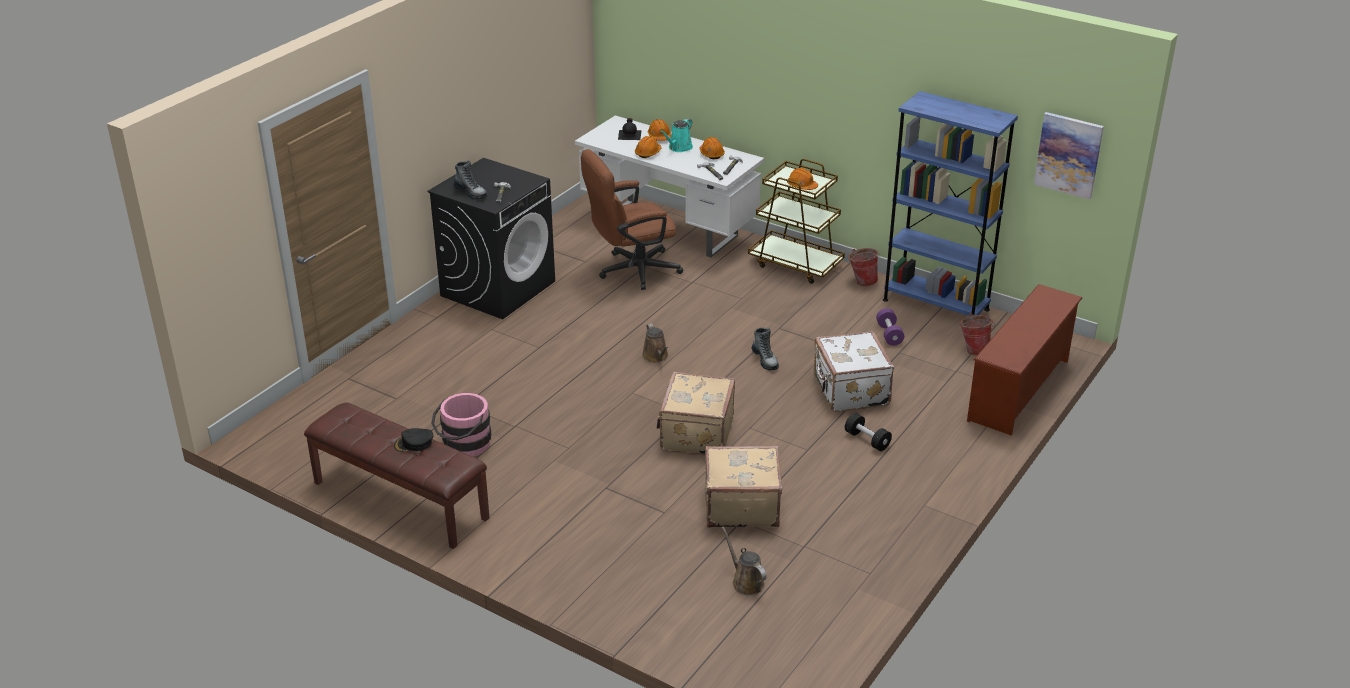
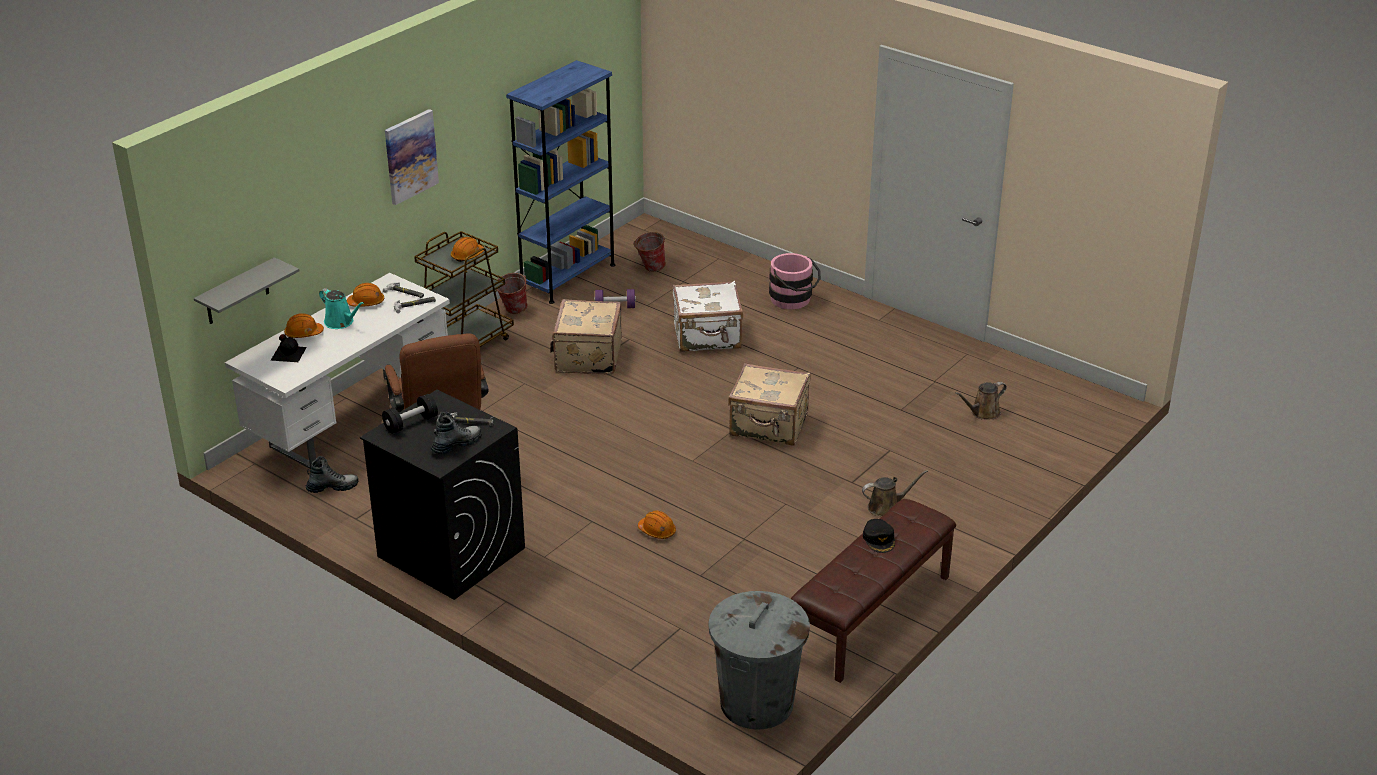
camera: 85 degrees left, 0 degrees up
pink bucket [431,393,491,457] -> pink bucket moved to [769,253,821,309]
orange hard hat [635,136,662,158] -> orange hard hat moved to [638,511,676,539]
brown watering can [642,323,669,363] -> brown watering can moved to [862,470,928,517]
beige suitcase [705,446,782,528] -> beige suitcase moved to [550,299,622,374]
boot [752,327,779,370] -> boot moved to [306,456,358,493]
black dumbbell [845,413,892,451] -> black dumbbell moved to [382,394,438,434]
brown shoe rack [967,284,1082,435] -> none
picture [1034,112,1104,199] -> picture moved to [385,109,439,205]
none -> grey shelf [194,257,299,324]
none -> grey trash can [709,591,810,729]

